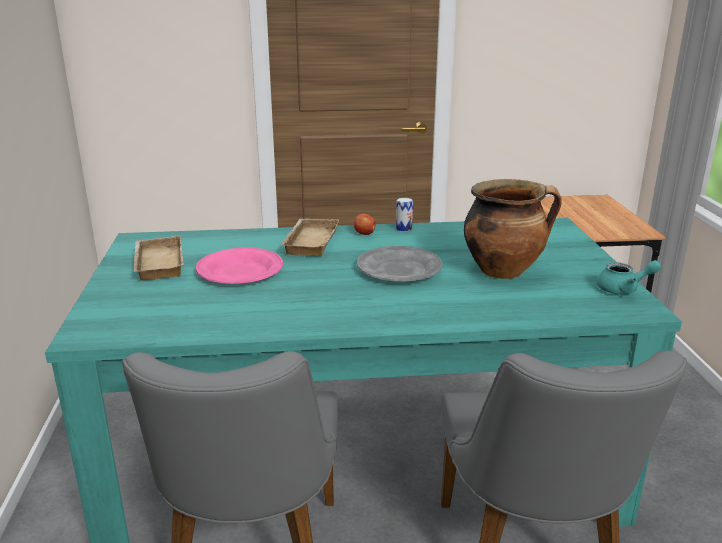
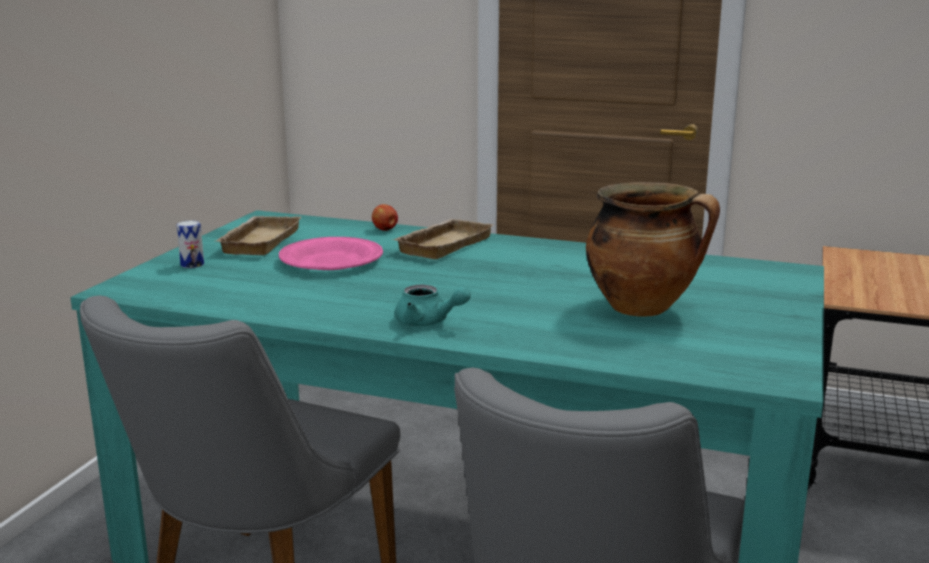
camera: 25 degrees right, 5 degrees down
apple [354,214,375,235] -> apple moved to [372,204,398,231]
grey plate [357,246,443,282] -> none
can [396,198,413,232] -> can moved to [176,220,204,268]
turquoise teapot [597,260,661,294] -> turquoise teapot moved to [395,285,471,326]

